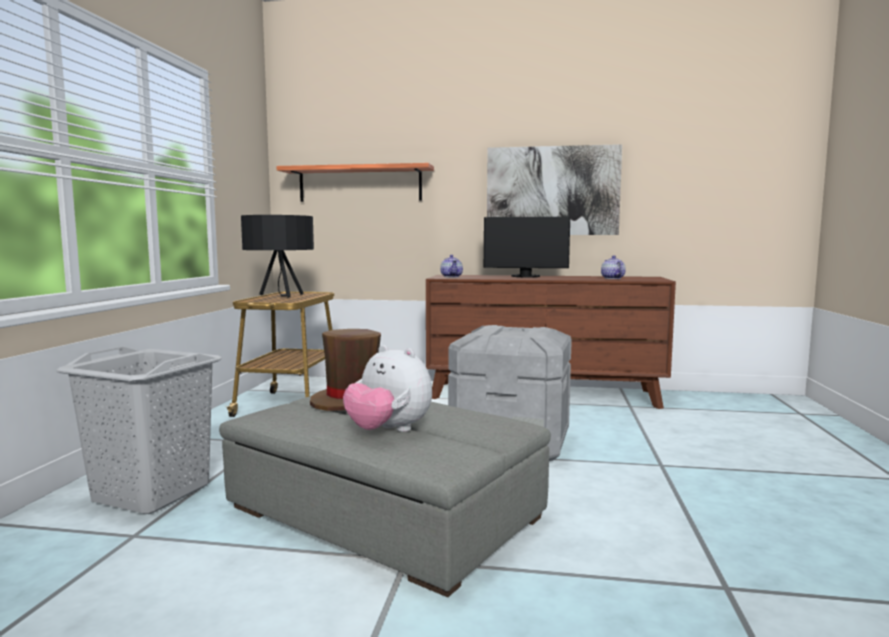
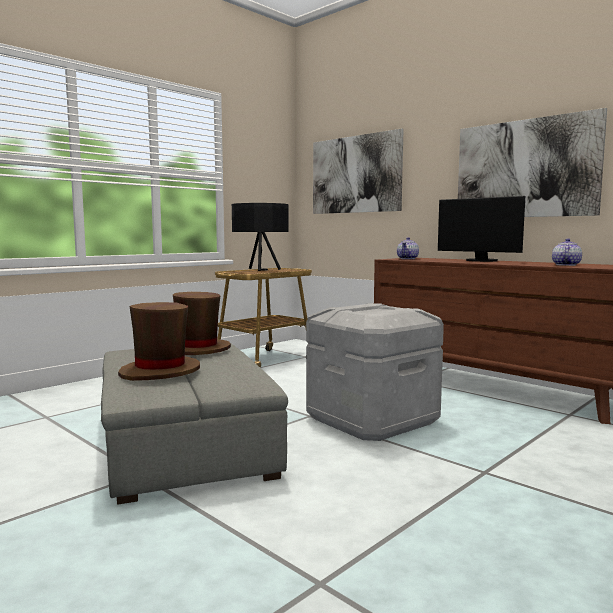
camera: 35 degrees right, 0 degrees up
grey laundry basket [56,347,222,514] -> none
shelf [277,163,434,202] -> picture [313,128,403,214]
plush toy [343,345,432,432] -> brown hat [118,302,200,381]

